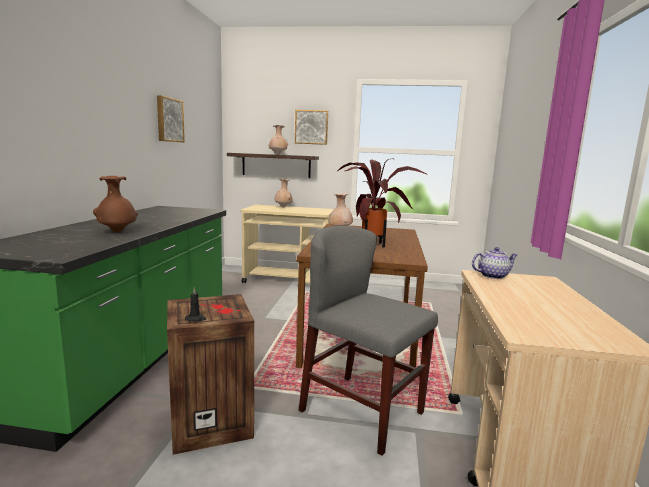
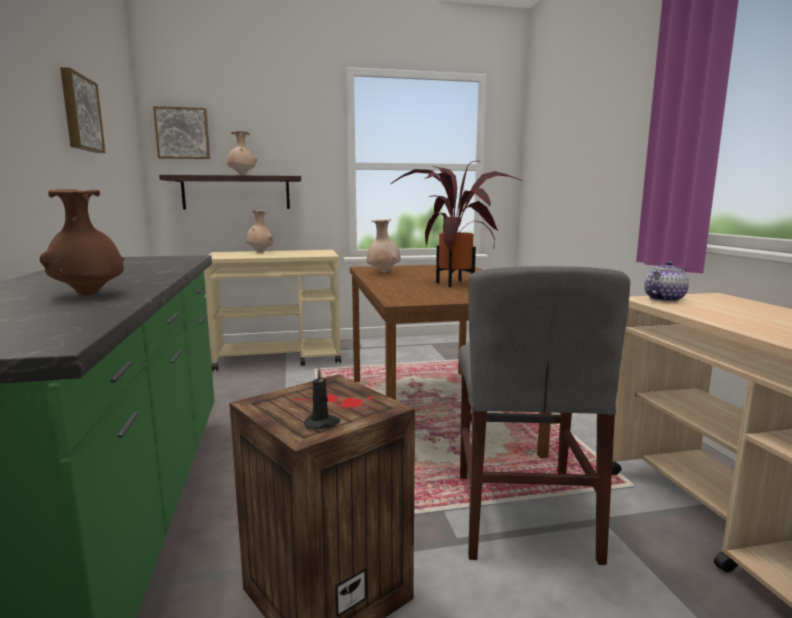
camera: 20 degrees left, 0 degrees up
picture [295,110,328,145] -> picture moved to [153,106,210,159]
grey chair [299,226,438,456] -> grey chair turned 105 degrees counterclockwise [459,266,630,565]

